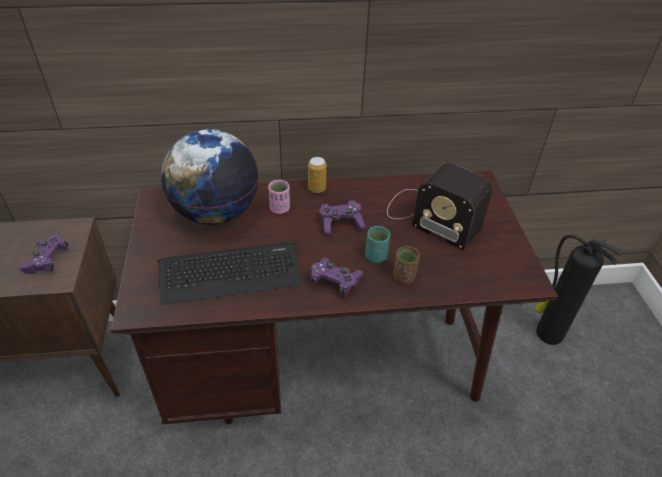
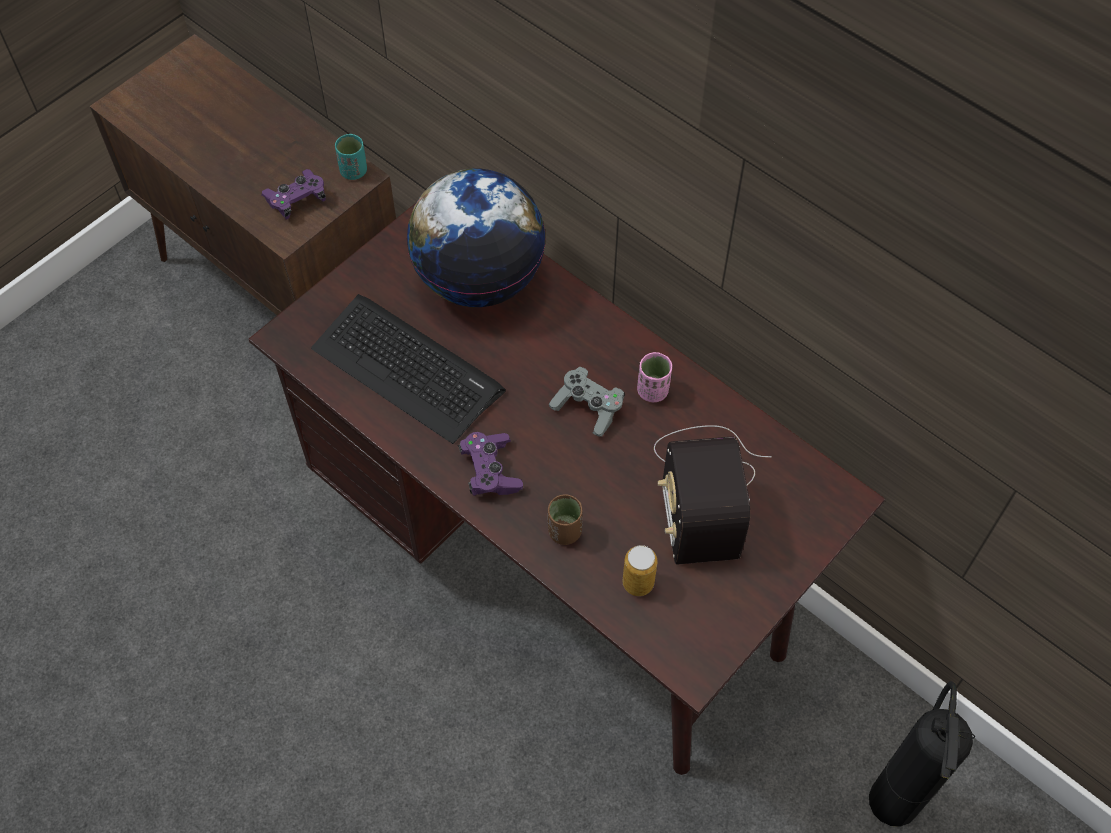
camera: 50 degrees right, 15 degrees up
pink cup [268,180,290,214] -> pink cup moved to [637,352,672,402]
can [308,157,327,193] -> can moved to [622,545,658,596]
purple game controller [319,200,365,236] -> grey game controller [549,367,625,437]
turquoise cup [365,226,390,263] -> turquoise cup moved to [335,134,367,180]

